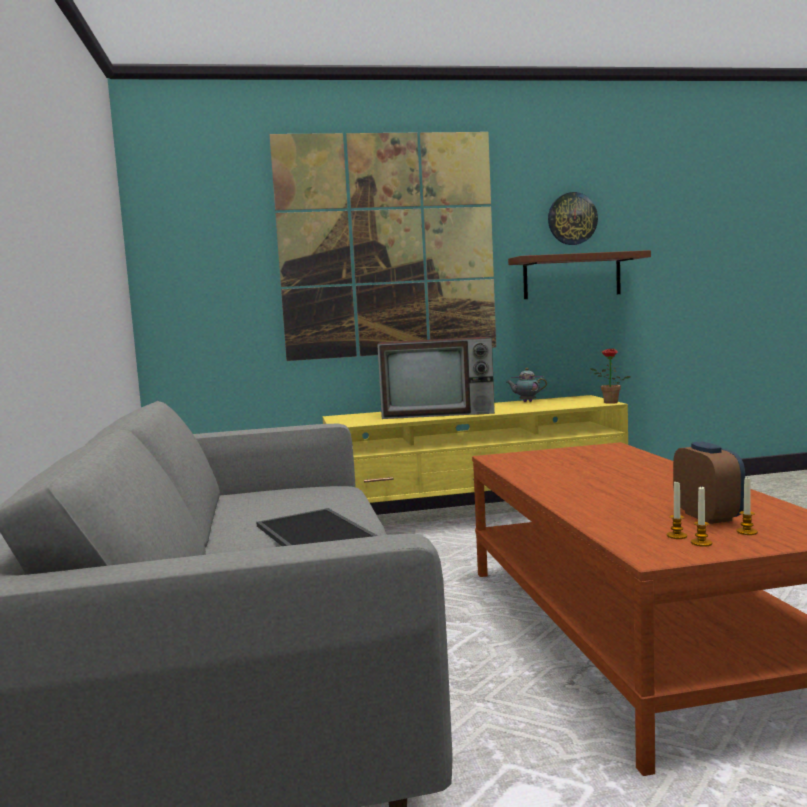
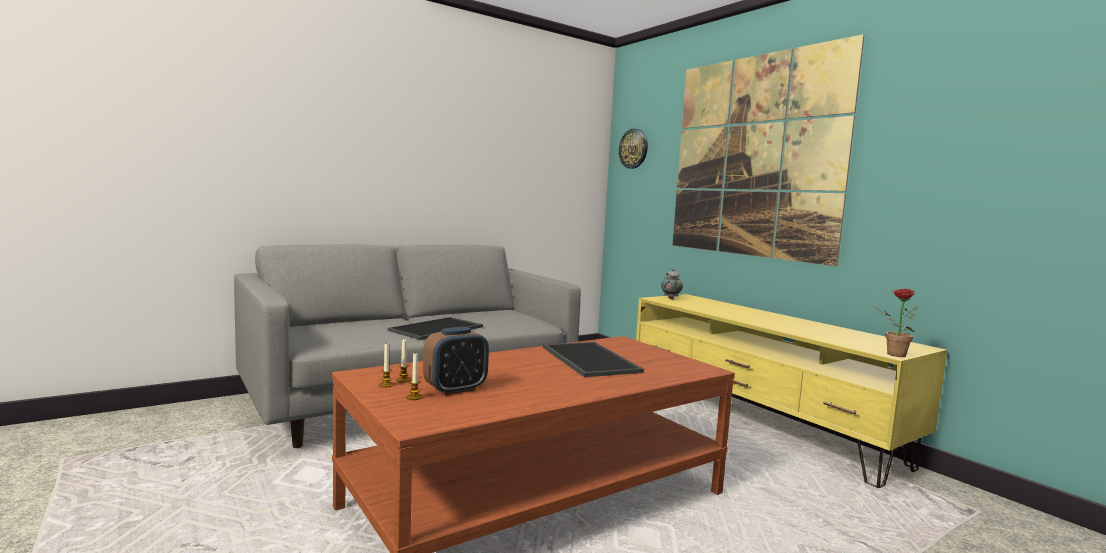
camera: 65 degrees right, 0 degrees up
television [377,337,495,419] -> none
teapot [507,368,547,402] -> teapot moved to [661,269,683,299]
brown shelf [508,250,651,299] -> none
wall clock [548,192,598,245] -> wall clock moved to [619,129,648,169]
none -> tray [543,342,644,377]

